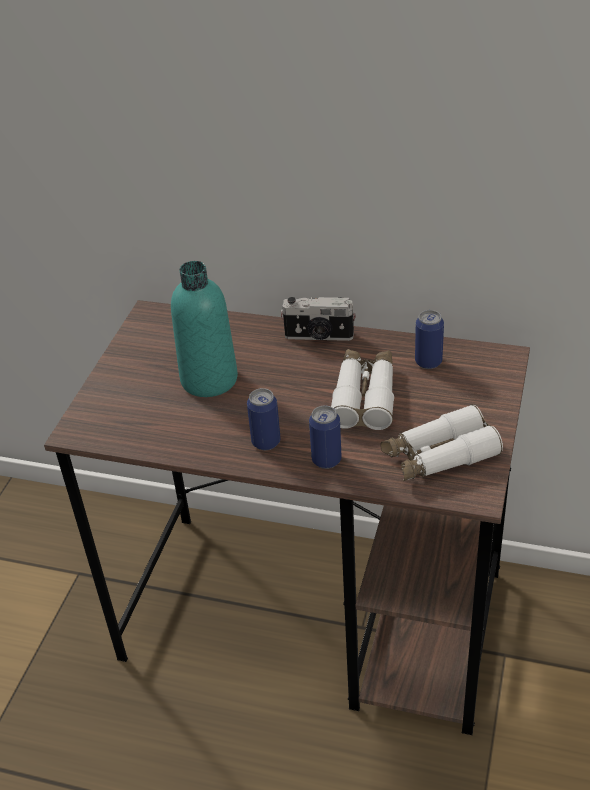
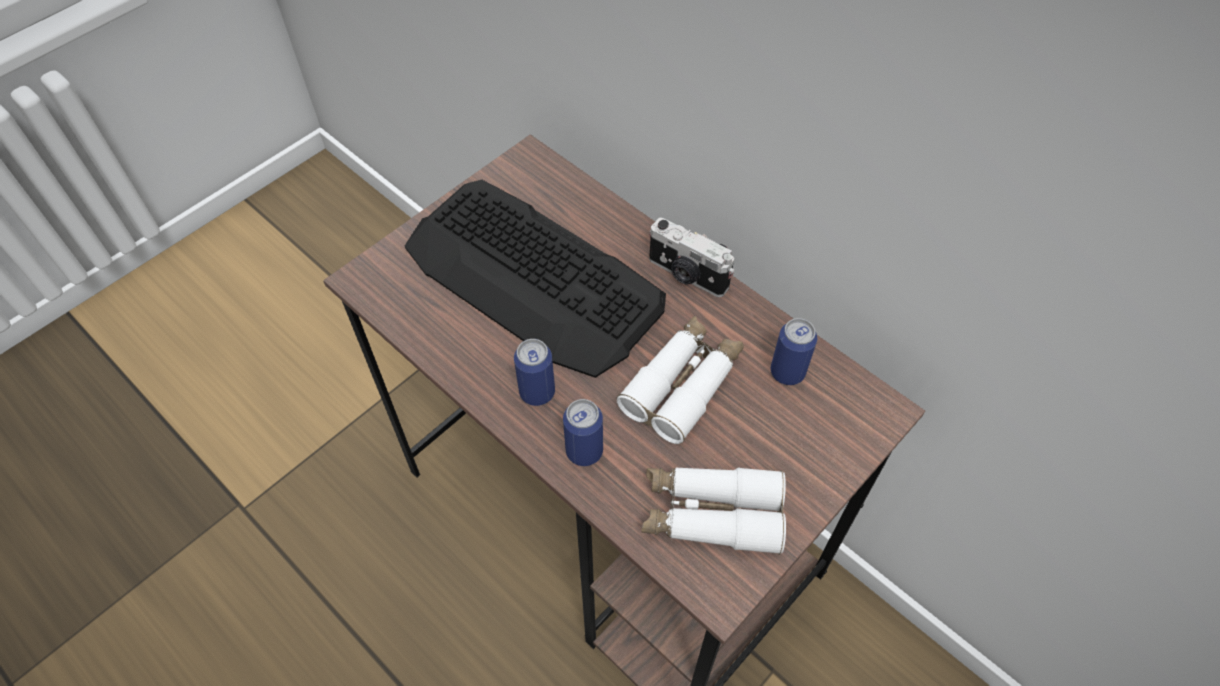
camera: 25 degrees right, 15 degrees up
turquoise bottle [171,261,238,397] -> keyboard [405,180,666,378]

